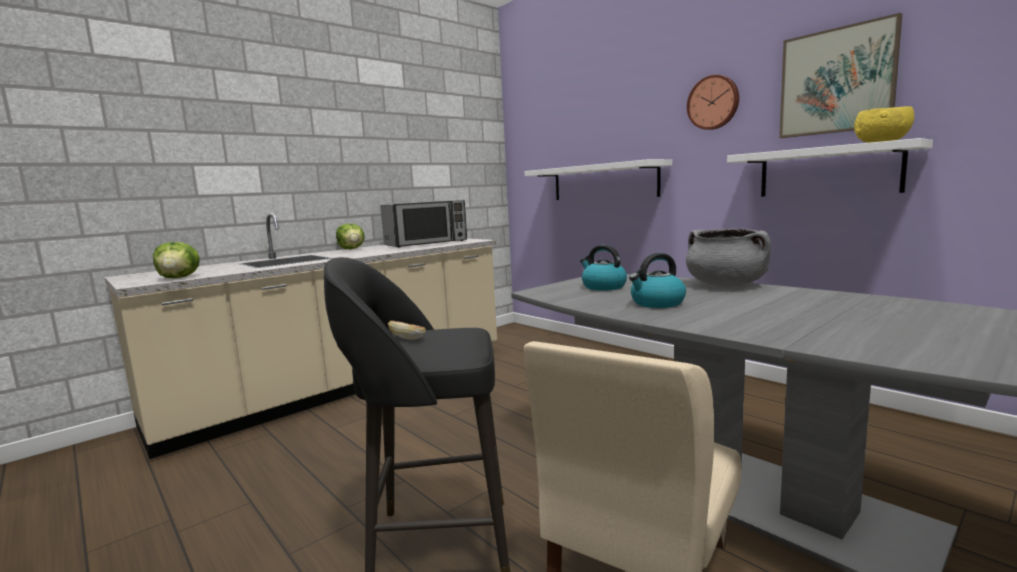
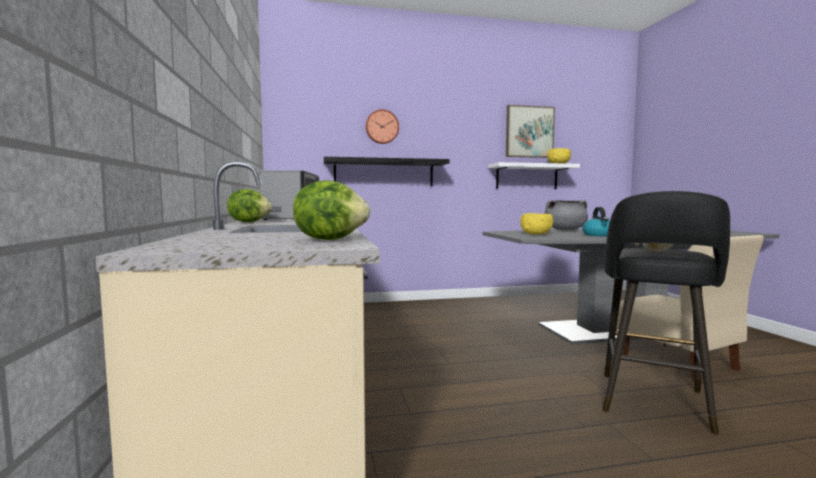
camera: 60 degrees left, 5 degrees down
white shelf [525,159,672,200] -> black shelf [324,157,450,186]
kettle [580,245,627,291] -> yellow bowl [520,213,553,234]
wall clock [687,75,739,130] -> wall clock moved to [366,109,399,144]

